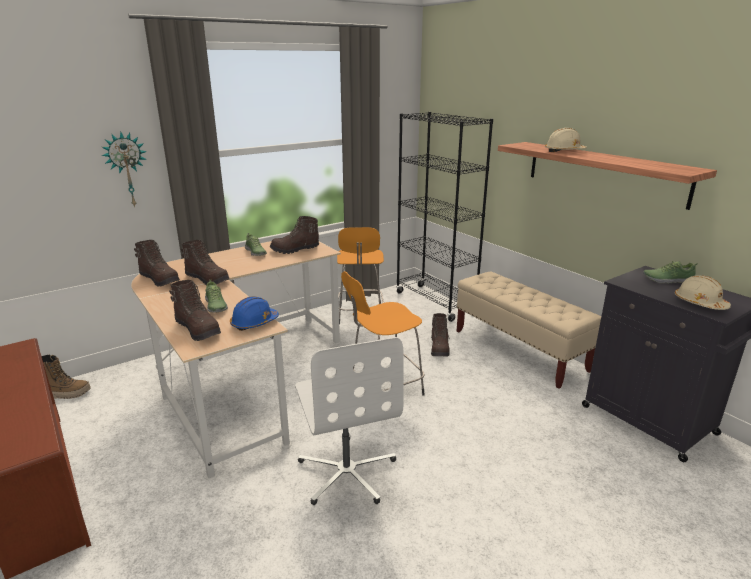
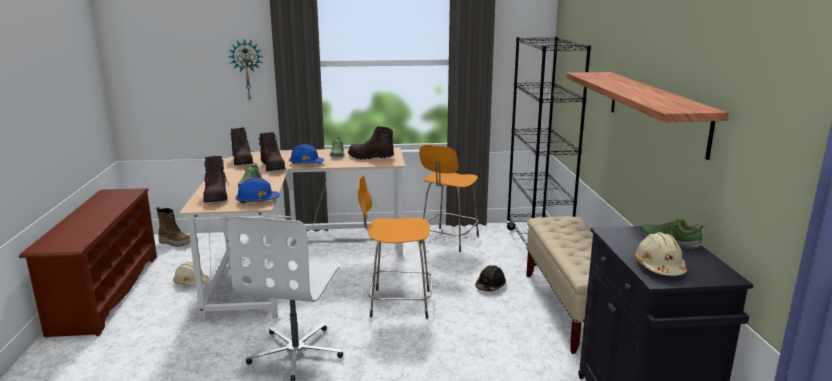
camera: 30 degrees right, 5 degrees down
brown boot [431,313,450,357] -> black hard hat [475,265,506,291]
beige hard hat [545,128,587,152] -> beige hard hat moved to [173,262,209,286]
none -> blue hard hat [289,144,324,164]

